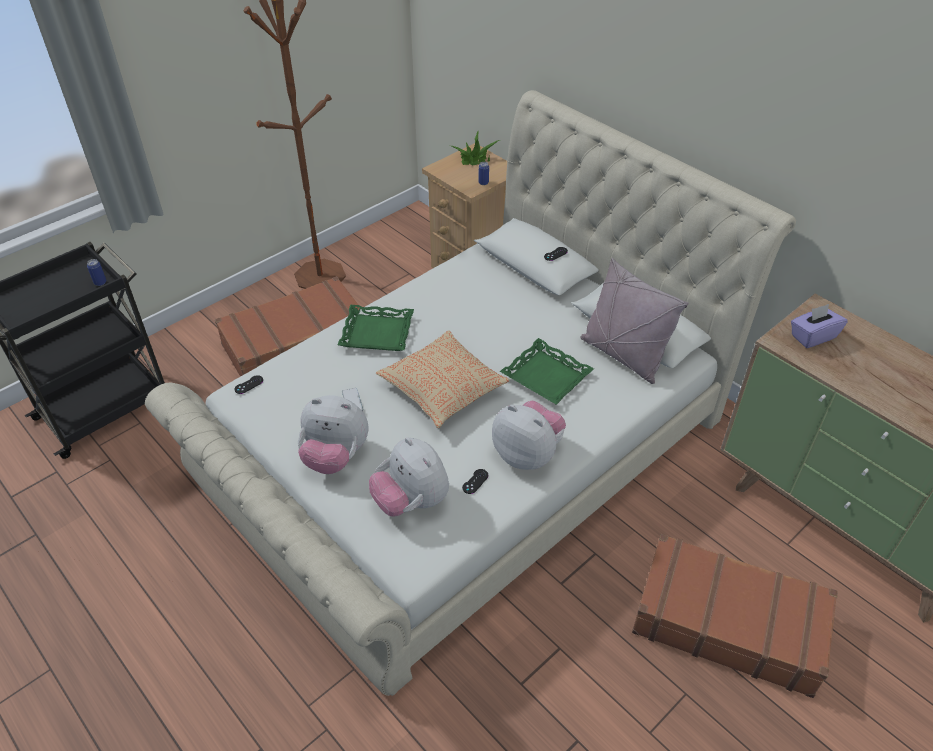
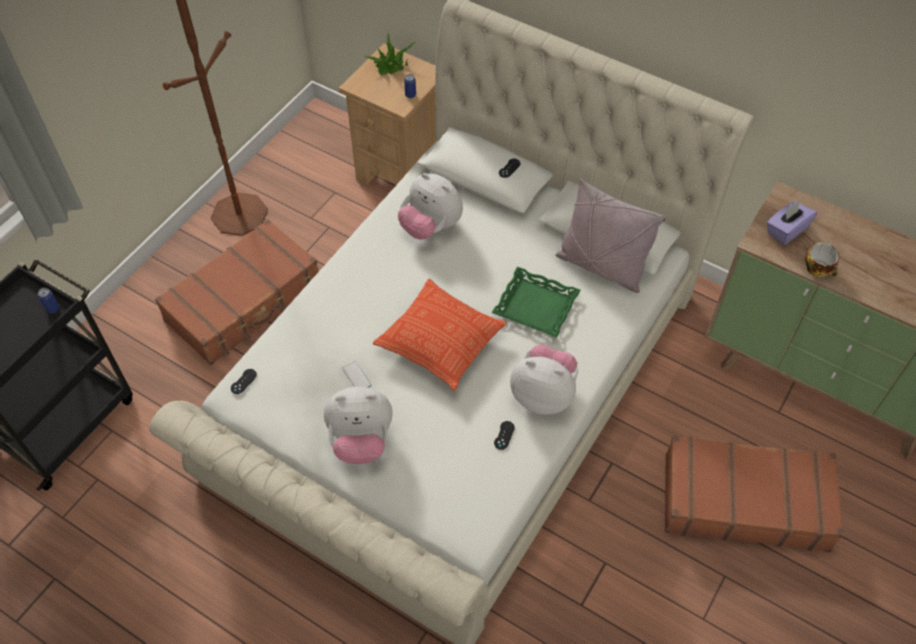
camera: 15 degrees left, 10 degrees up
green tray [338,305,414,351] -> none
plush toy [369,437,449,517] -> plush toy moved to [398,173,463,240]
beige pillow [376,330,510,428] -> orange pillow [373,279,507,391]
none -> cup [805,243,839,277]

